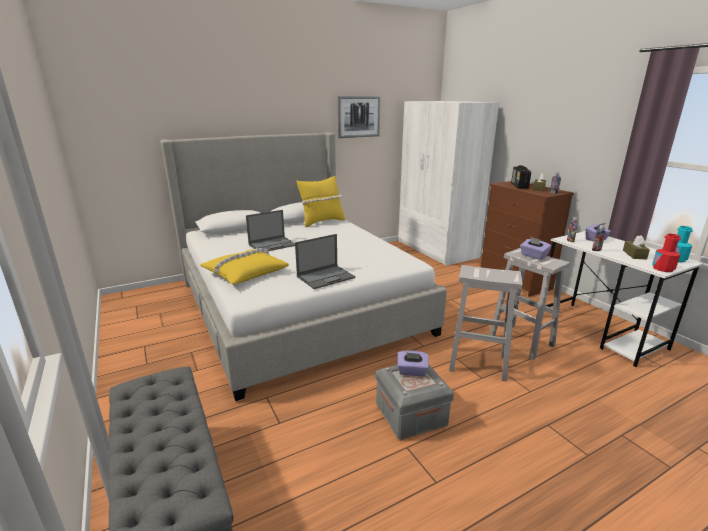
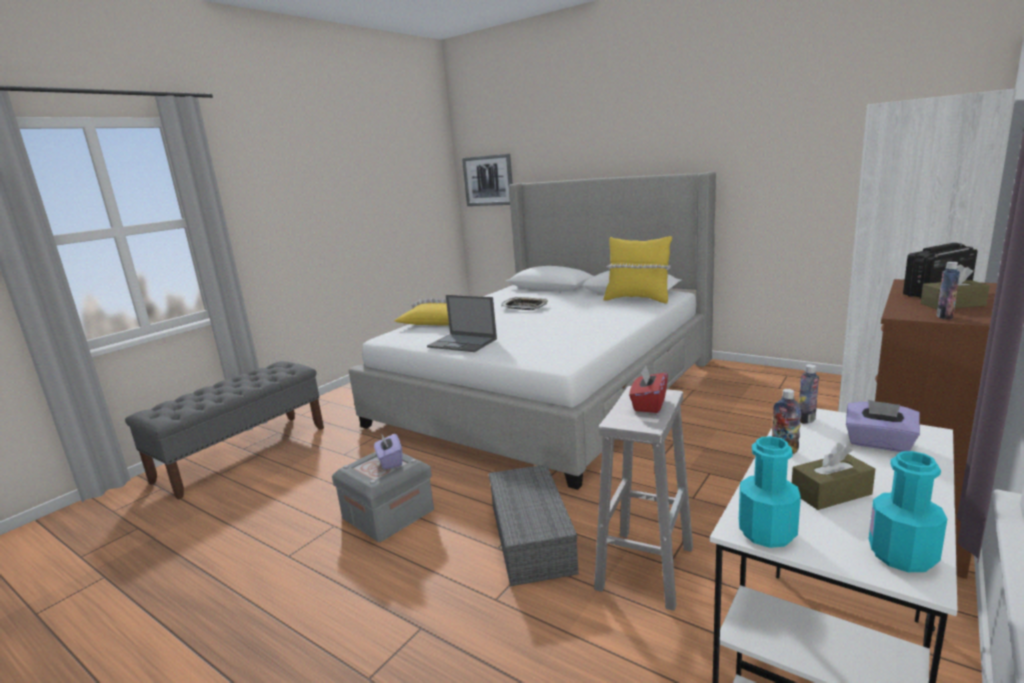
camera: 65 degrees right, 5 degrees down
laptop [246,210,295,251] -> tray [501,297,548,310]
picture [338,96,381,138] -> picture moved to [462,154,513,206]
white stool [449,265,522,382] -> grey storage box [489,464,579,586]
purple tissue box [520,237,551,260] -> red tissue box [629,366,668,413]
red bottle [652,234,681,272] -> turquoise bottle [739,436,801,548]

